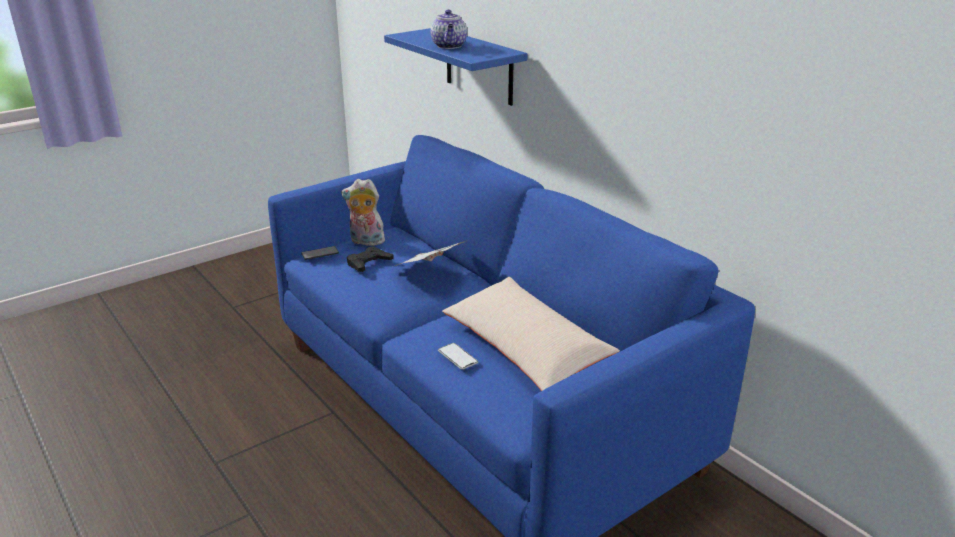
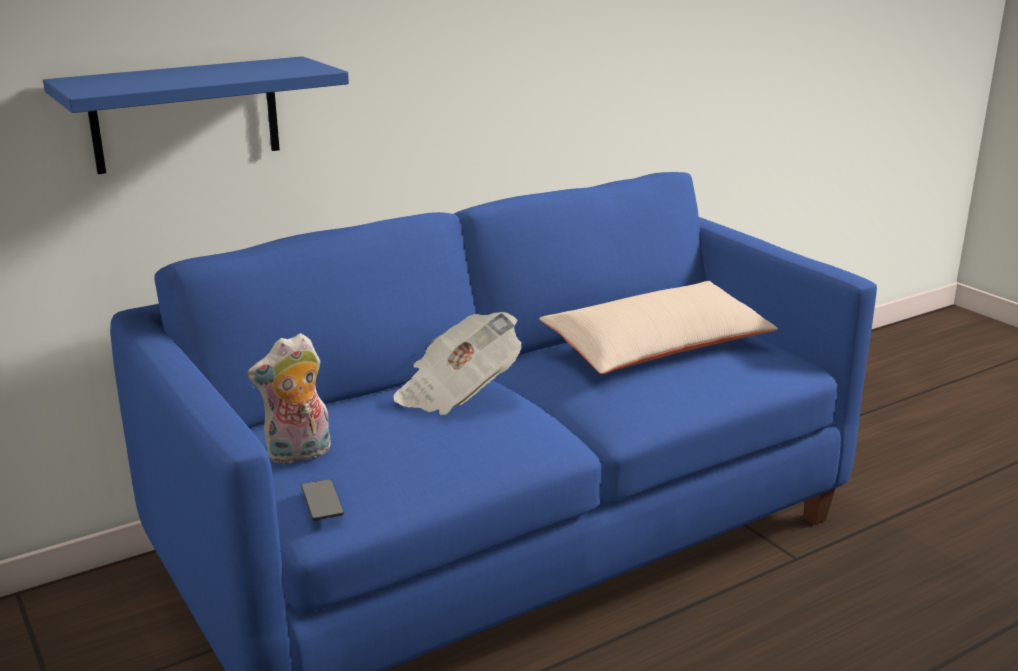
camera: 85 degrees left, 5 degrees down
plush toy [341,179,385,246] -> plush toy turned 45 degrees clockwise [247,333,331,464]
black game controller [347,246,394,272] -> none
teapot [431,10,467,49] -> none
phone [438,343,478,370] -> none

